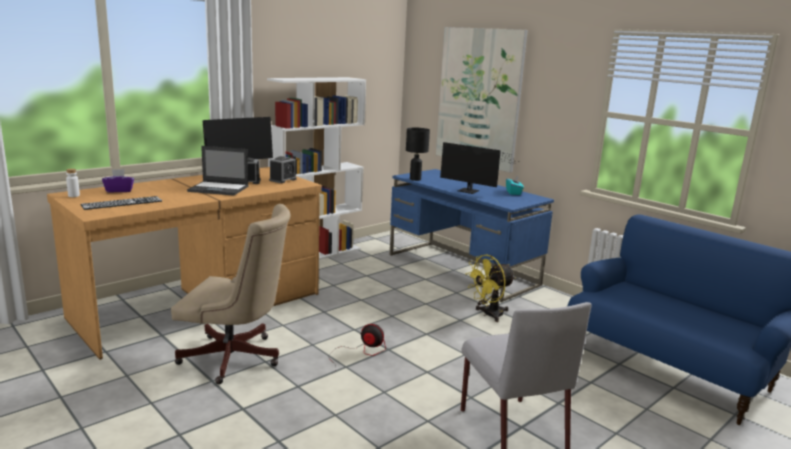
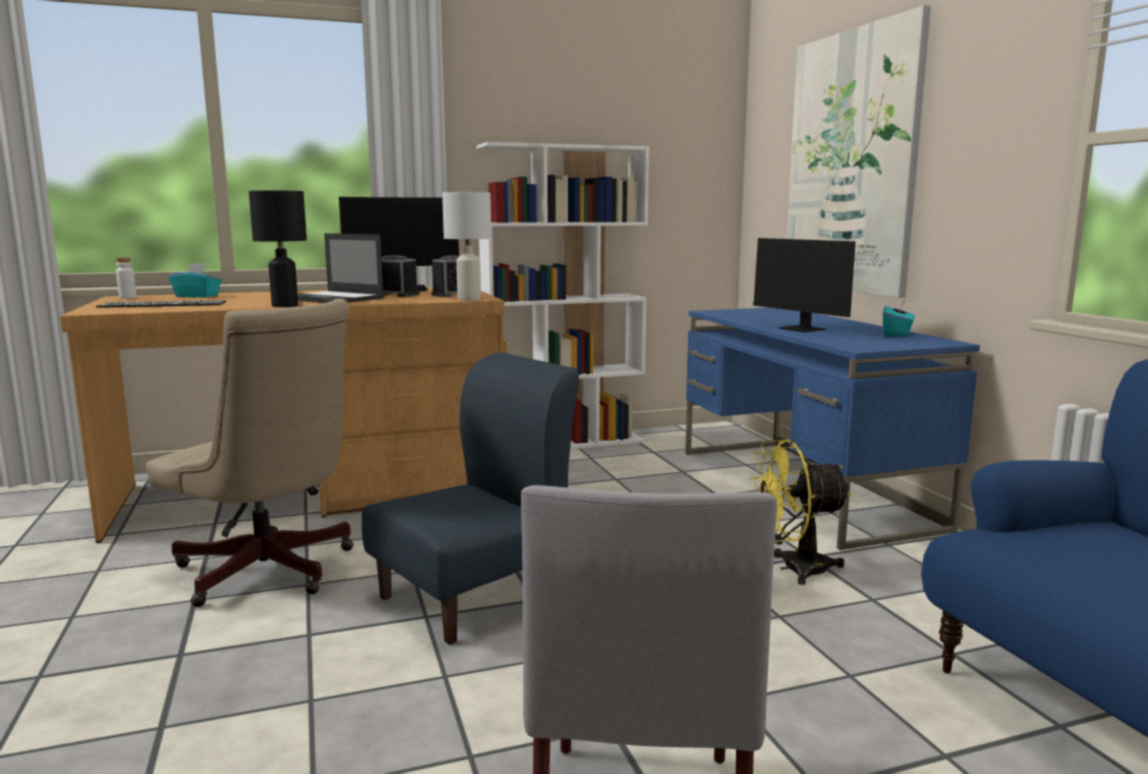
camera: 25 degrees right, 5 degrees down
purple tissue box [102,169,134,193] -> turquoise tissue box [169,263,222,298]
fan [330,324,386,373] -> blue chair [362,352,579,645]
black table lamp [406,128,430,181] -> black table lamp moved to [249,190,307,307]
none -> white table lamp [442,192,491,301]

